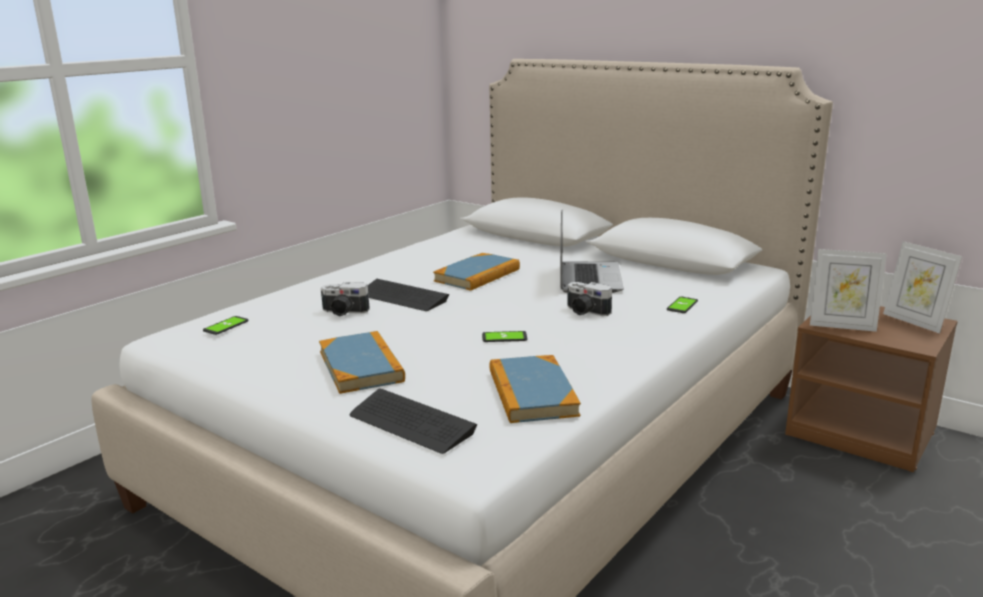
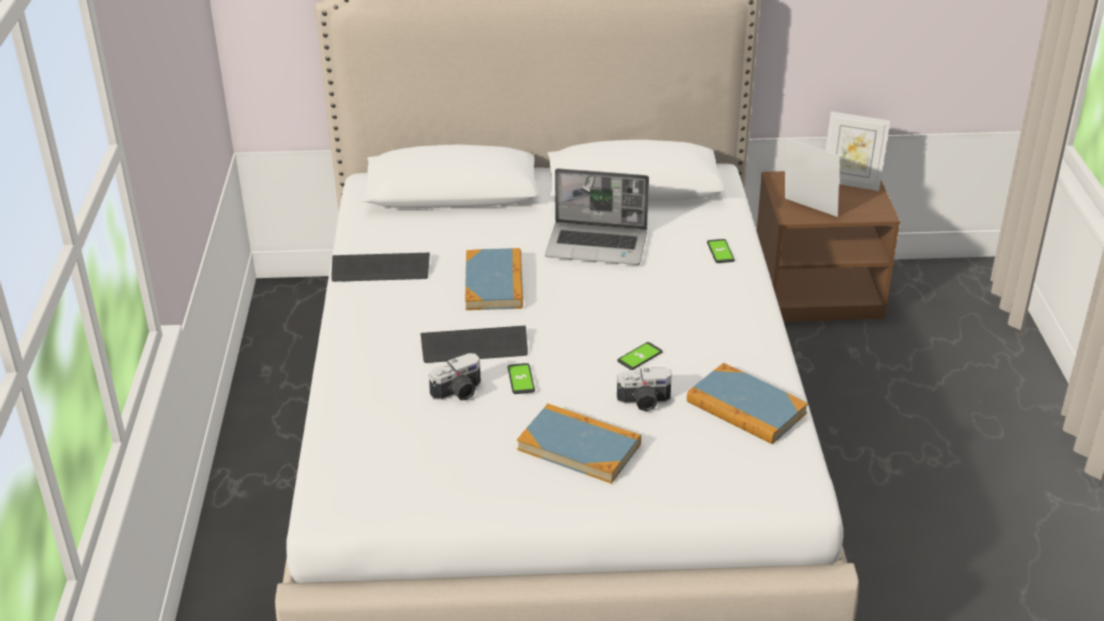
camera: 40 degrees left, 15 degrees up
phone [203,316,249,335] -> phone moved to [508,363,535,394]
keyboard [350,388,478,454] -> keyboard moved to [332,253,430,282]
laptop [560,210,624,293] -> laptop turned 135 degrees clockwise [545,168,649,265]
camera [568,282,612,316] -> camera moved to [617,367,672,412]
picture frame [810,249,887,332] -> picture frame turned 120 degrees counterclockwise [785,138,840,217]

